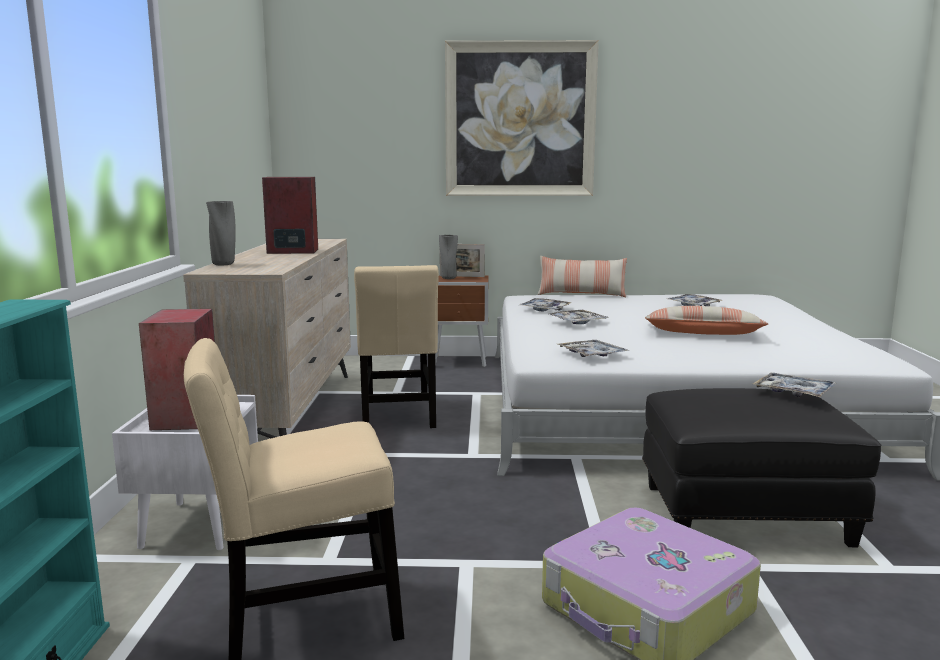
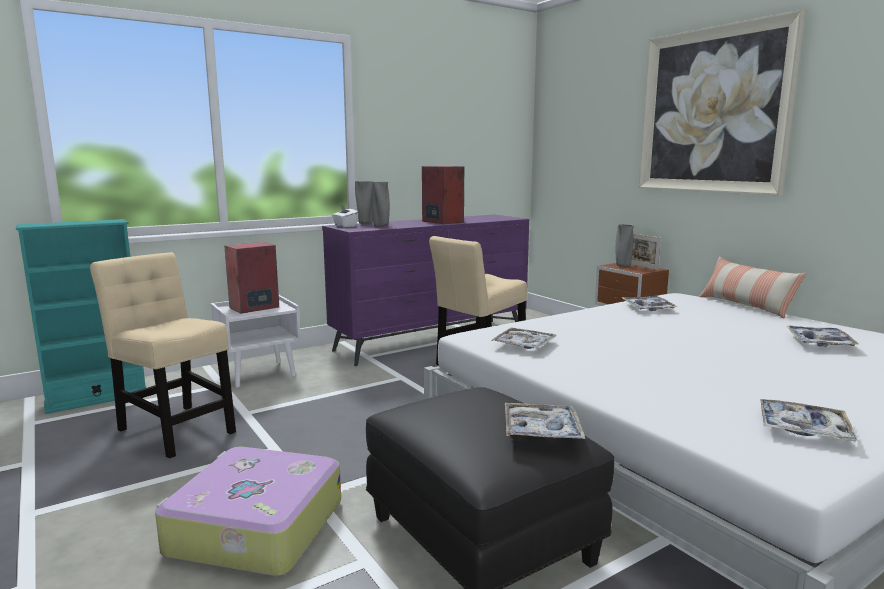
camera: 55 degrees right, 0 degrees up
beige dresser [183,239,351,438] -> purple dresser [322,215,529,366]
tray [549,310,609,324] -> tray moved to [760,399,858,441]
pillow [645,306,768,335] -> none
none -> white tissue box [332,205,358,227]
none -> grey vase [371,182,390,227]

